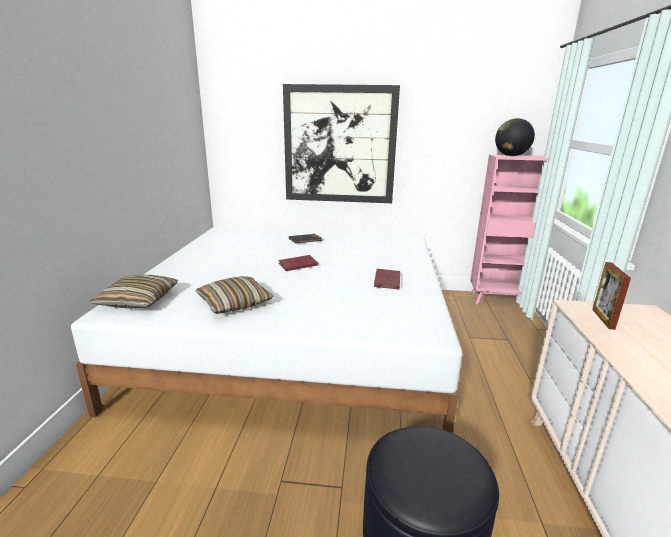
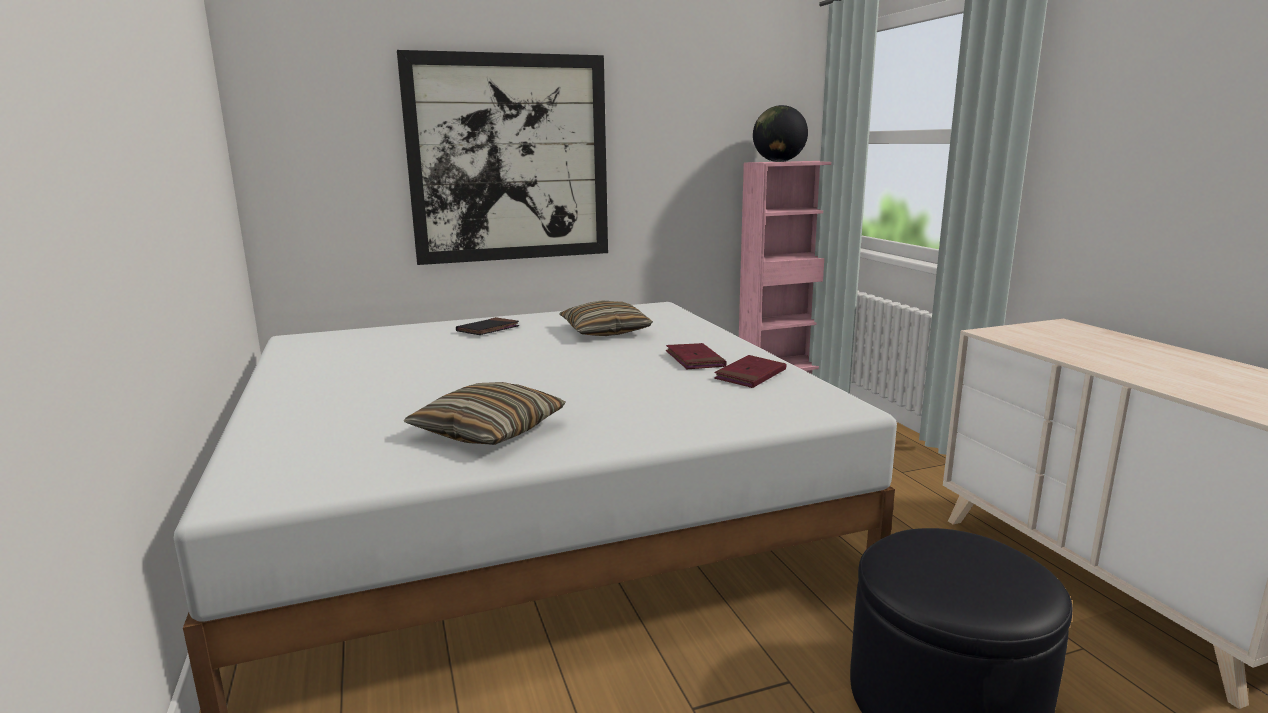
camera: 25 degrees left, 5 degrees down
pillow [89,274,178,309] -> pillow moved to [559,301,653,336]
red book [278,255,318,271] -> red book moved to [714,355,786,388]
picture frame [592,262,631,330] -> none

